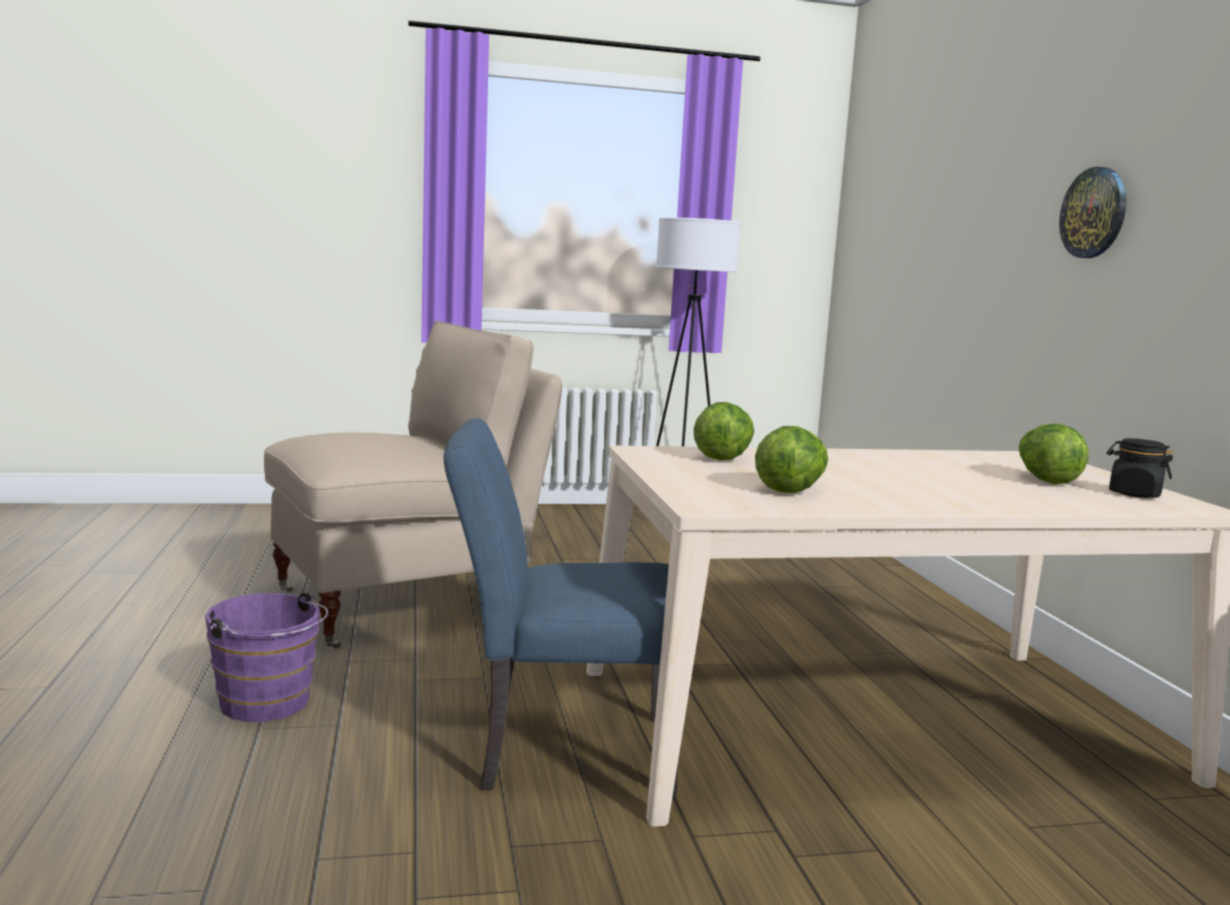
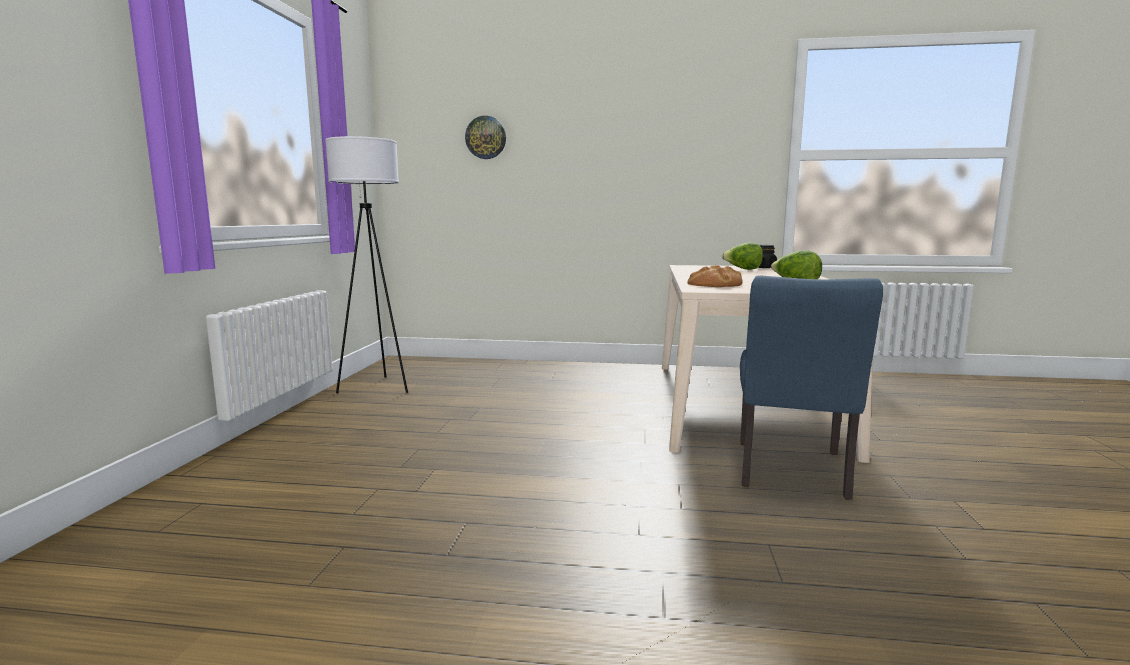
camera: 70 degrees left, 0 degrees up
purple bucket [205,592,328,722] -> none
beige chair [264,321,562,649] -> none
lettuce [694,402,754,460] -> bread [687,265,743,287]
wall clock [1059,167,1126,258] -> wall clock moved to [465,116,506,159]

